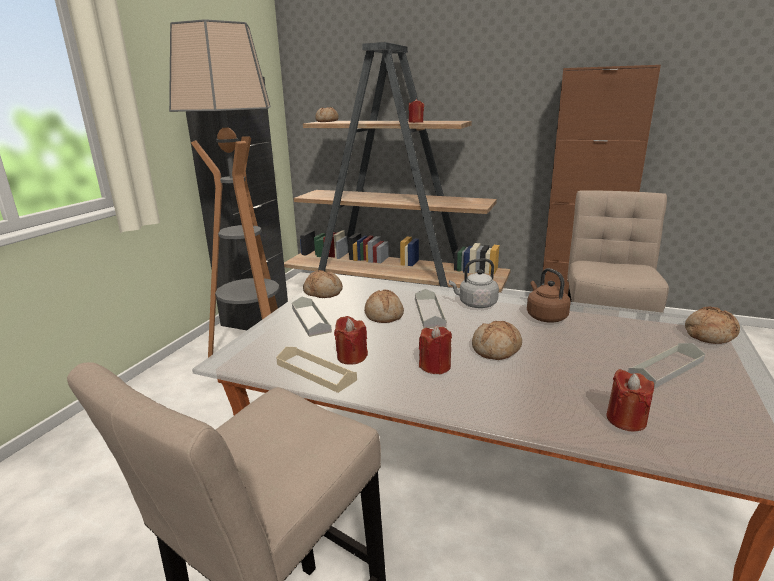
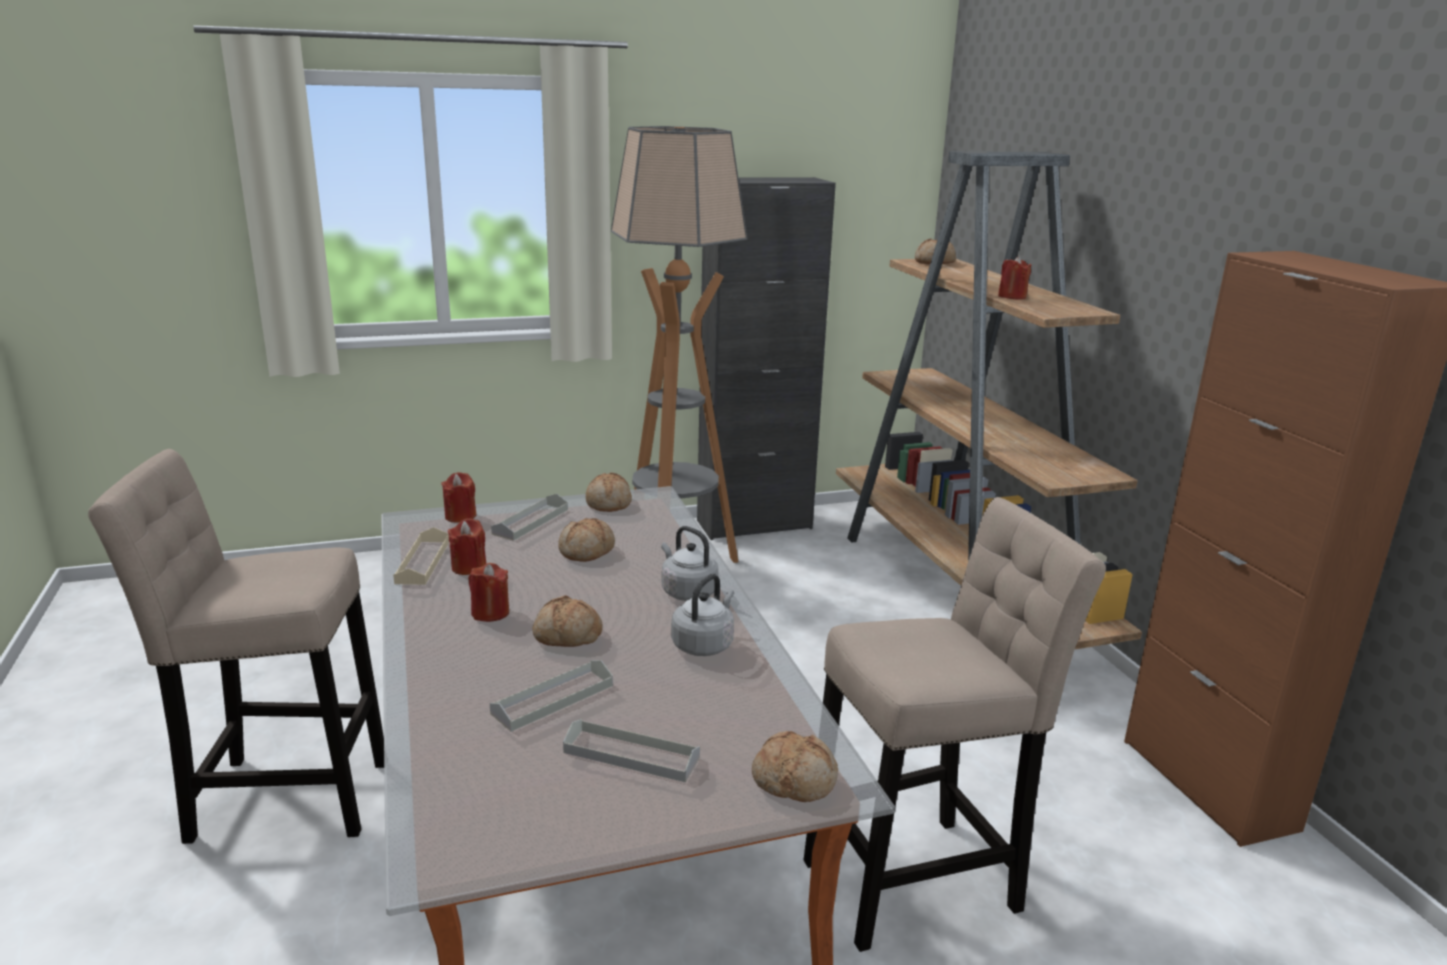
camera: 50 degrees right, 0 degrees up
grey tray [415,289,447,328] -> grey tray moved to [490,660,613,732]
brown kettle [527,268,571,322] -> grey kettle [671,574,734,656]
red candle [606,369,654,431] -> red candle moved to [441,472,476,523]

